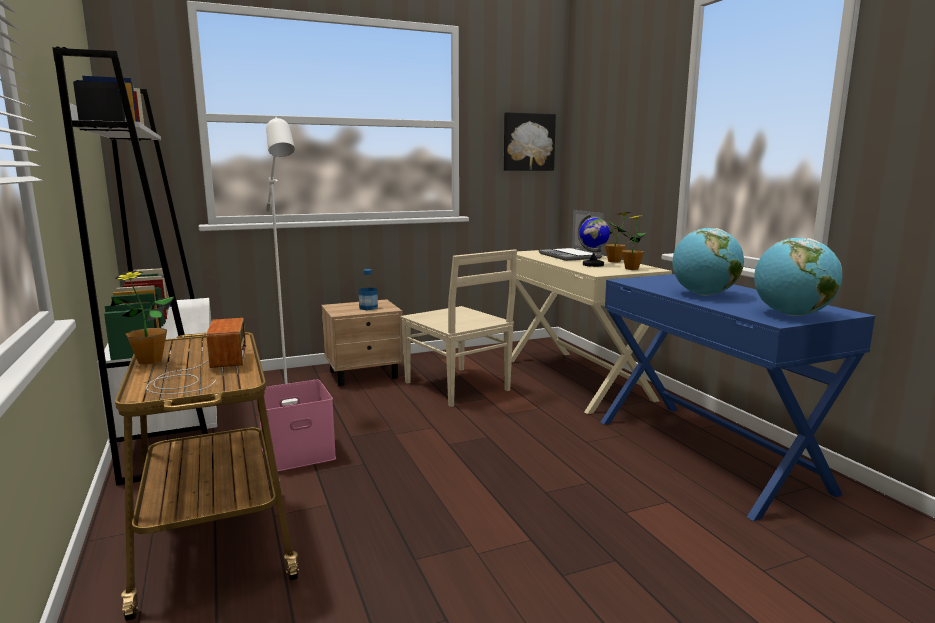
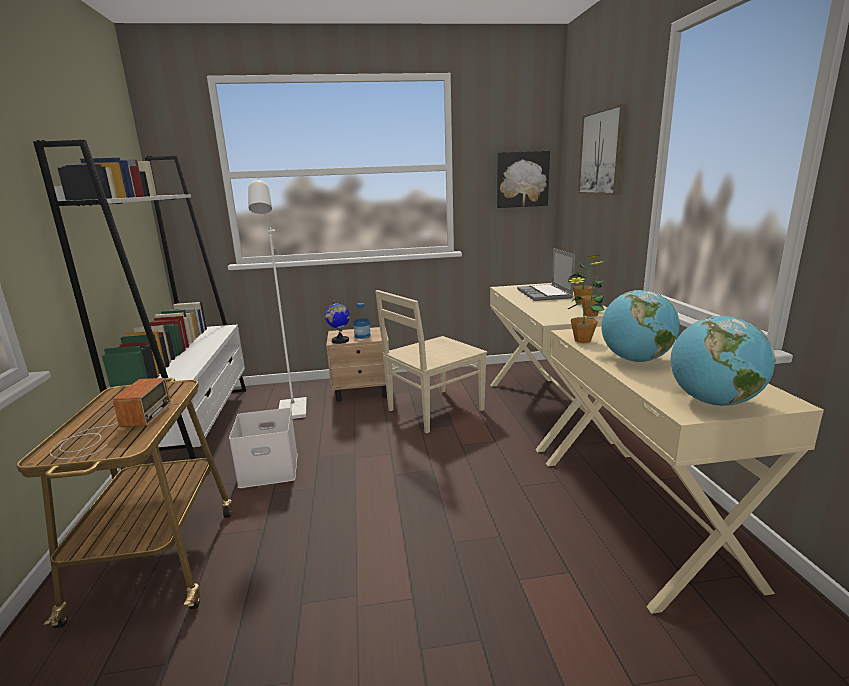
camera: 15 degrees right, 5 degrees up
potted plant [110,270,174,365] -> potted plant moved to [568,276,604,343]
pink storage box [259,379,336,471] -> white storage box [229,408,298,488]
beige chair [401,249,517,407] -> beige chair turned 75 degrees clockwise [375,290,487,434]
globe [578,213,610,267] -> globe moved to [325,300,350,344]
blue desk [601,274,875,521] -> beige desk [546,327,824,614]
none -> picture [578,104,627,195]

